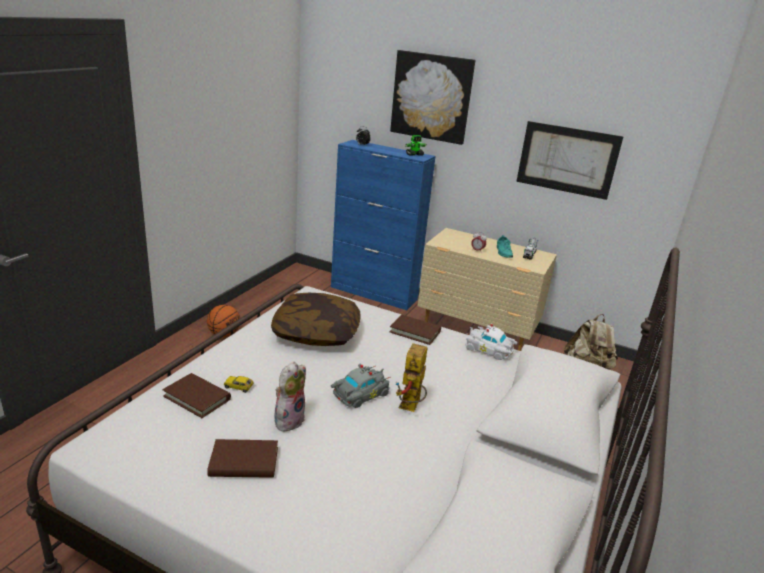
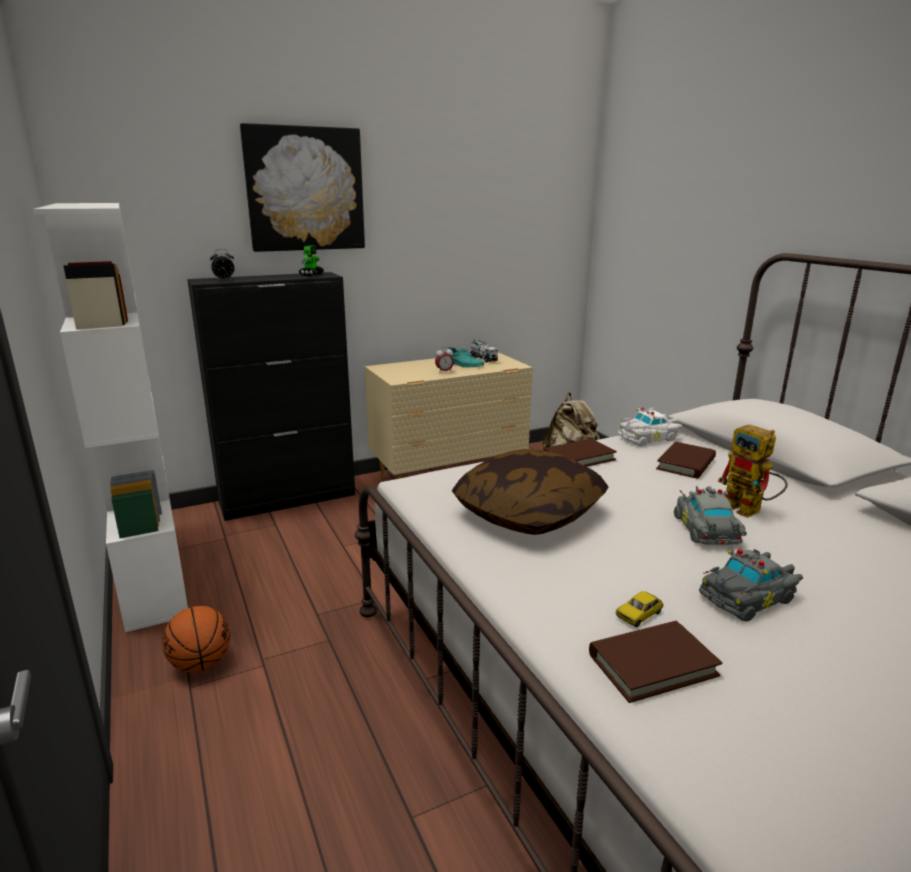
camera: 50 degrees left, 5 degrees down
brown book [207,439,278,478] -> brown book moved to [656,442,716,479]
plush toy [275,362,306,432] -> grey toy car [699,549,803,622]
blue cabinet [331,140,436,310] -> black cabinet [187,272,355,521]
picture [516,121,623,200] -> none
none -> white bookcase [33,203,188,632]

